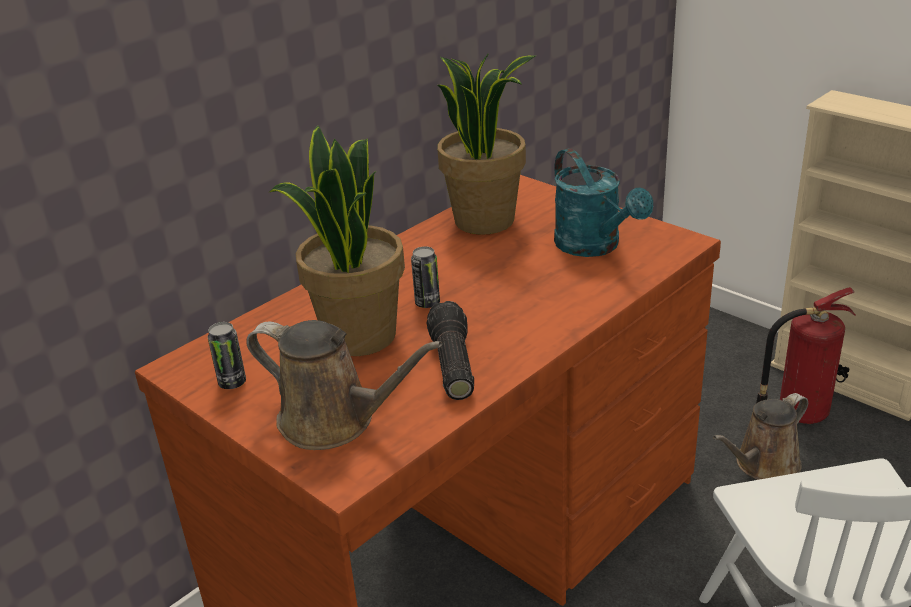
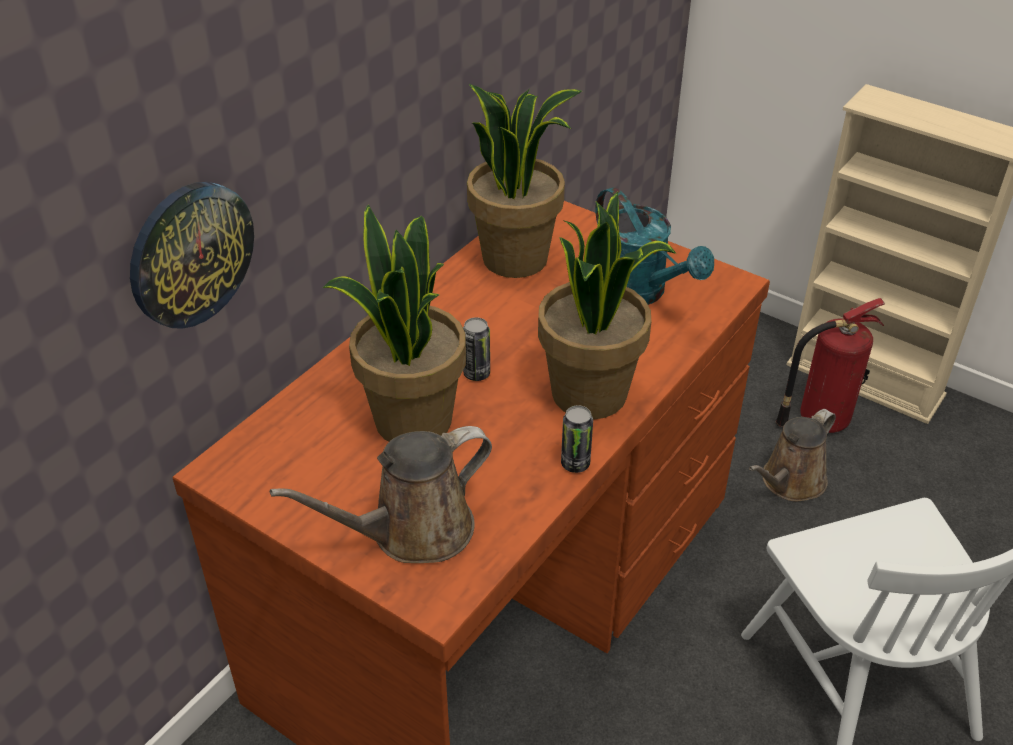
camera: 10 degrees left, 10 degrees up
can [208,322,246,389] -> can moved to [561,405,593,473]
brown watering can [246,320,442,450] -> brown watering can turned 135 degrees clockwise [270,426,492,563]
flashlight [427,301,474,400] -> none
none -> wall clock [130,182,254,329]
none -> potted plant [538,192,676,419]

